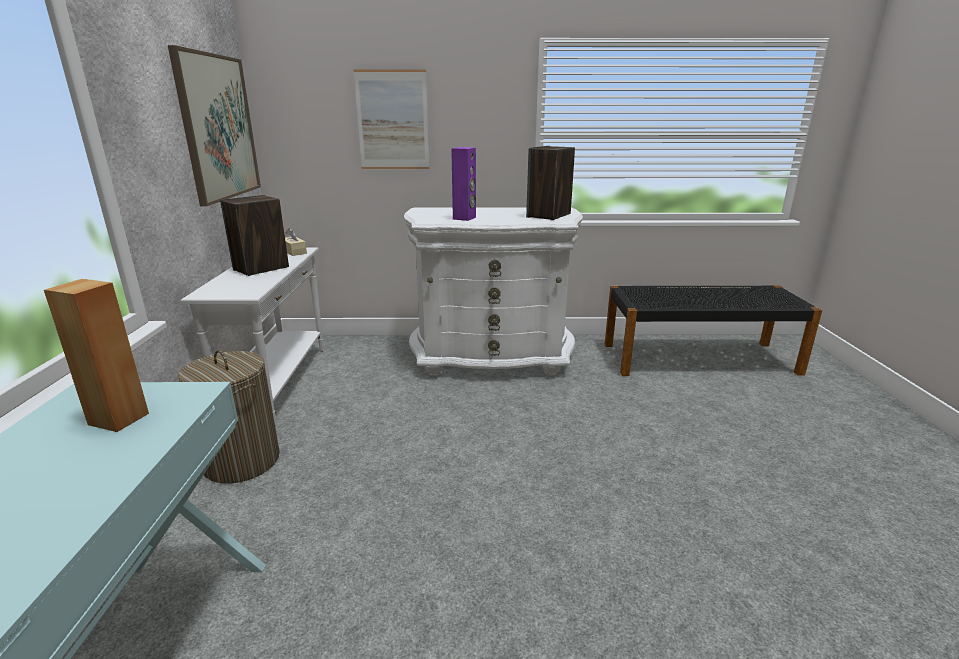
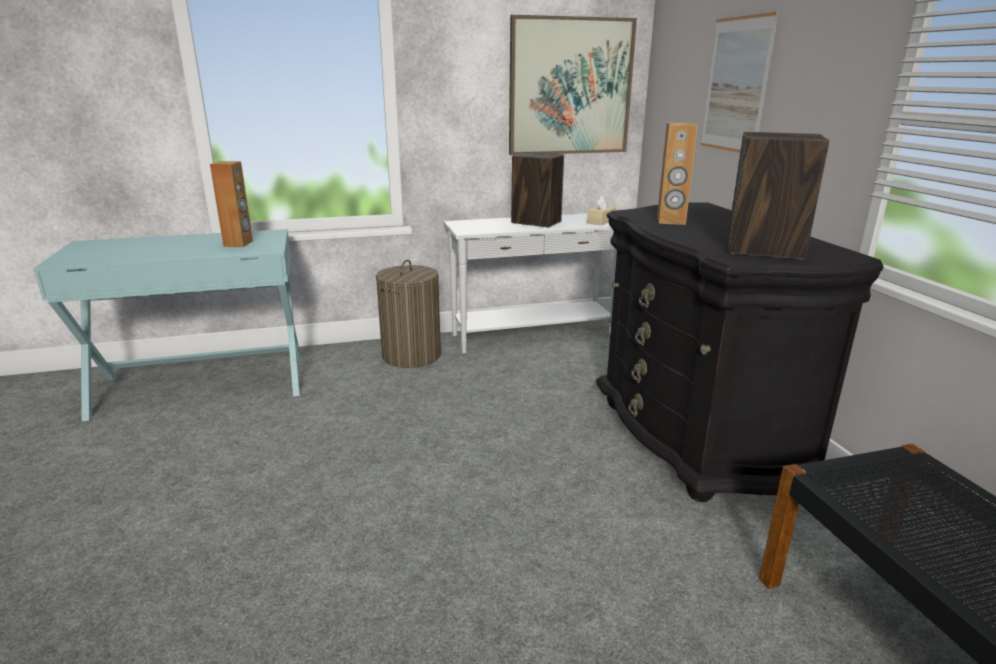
camera: 75 degrees right, 0 degrees up
white dresser [404,207,583,376] -> black dresser [596,202,884,502]
purple speaker [451,147,476,221] -> brown speaker [657,122,698,225]

